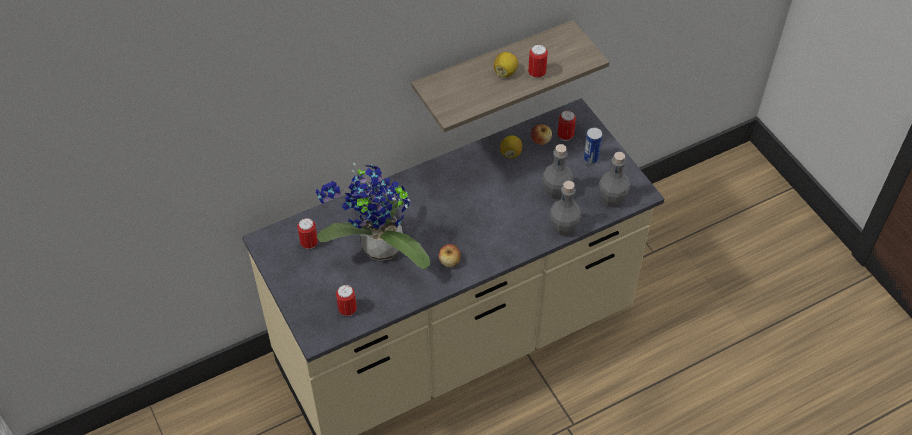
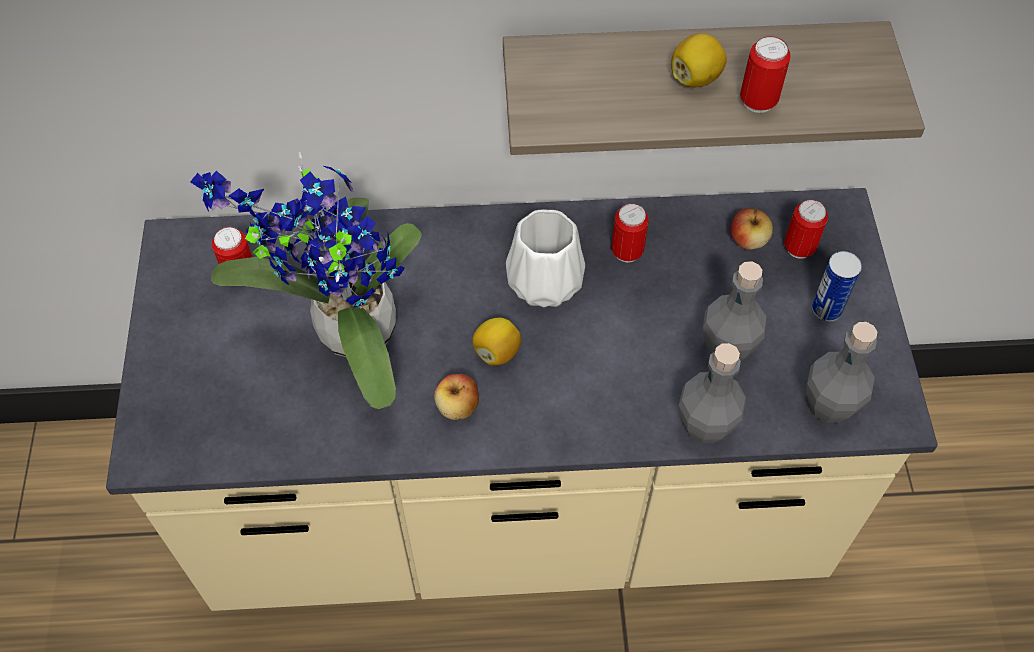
camera: 25 degrees right, 5 degrees up
can [336,285,357,316] -> can moved to [611,204,649,263]
lemon [500,135,522,159] -> lemon moved to [472,318,521,365]
none -> white vase [506,209,585,307]

